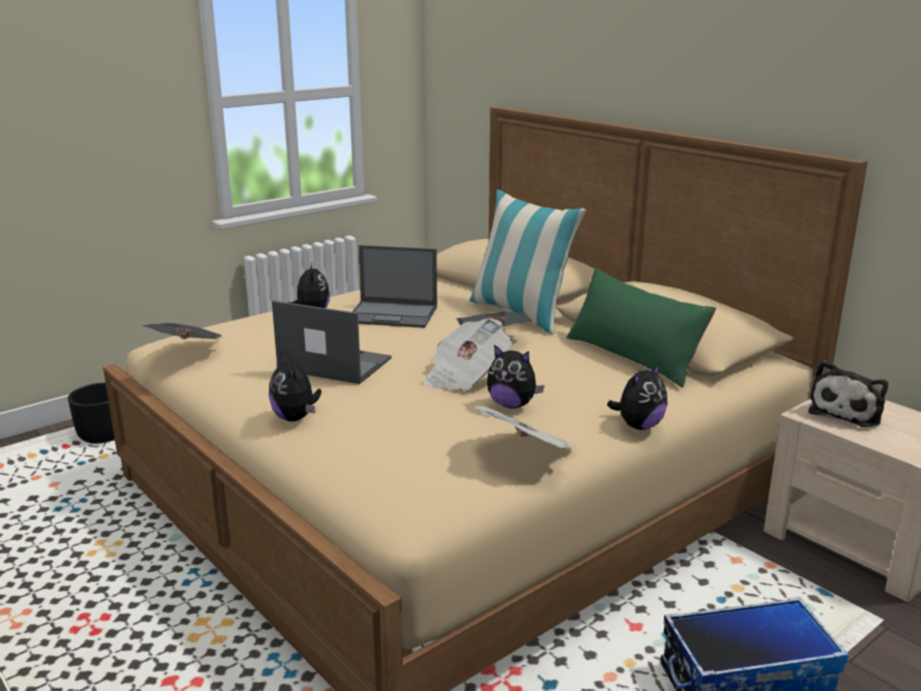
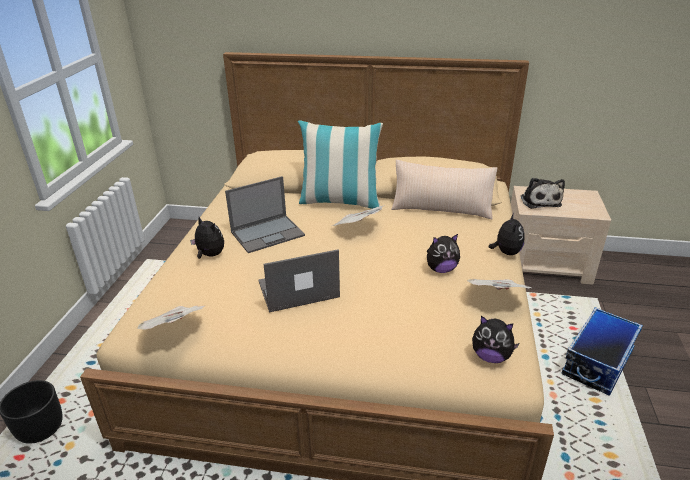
camera: 40 degrees left, 10 degrees up
plush toy [269,353,321,422] -> plush toy moved to [472,316,520,363]
newspaper [424,319,512,391] -> none
green pillow [567,268,716,388] -> beige pillow [391,160,497,219]

